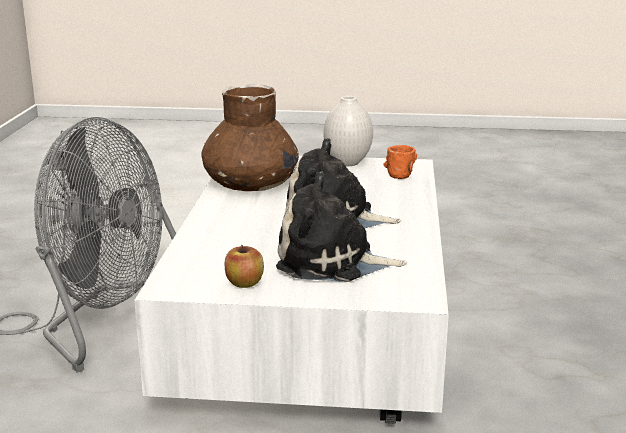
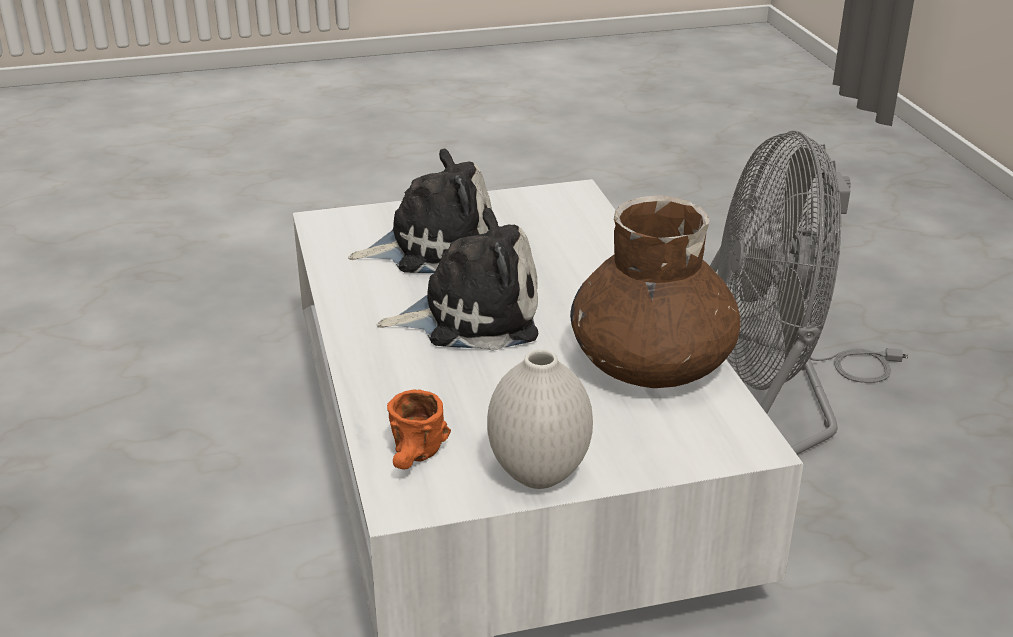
camera: 160 degrees right, 10 degrees up
apple [225,244,264,288] -> none

